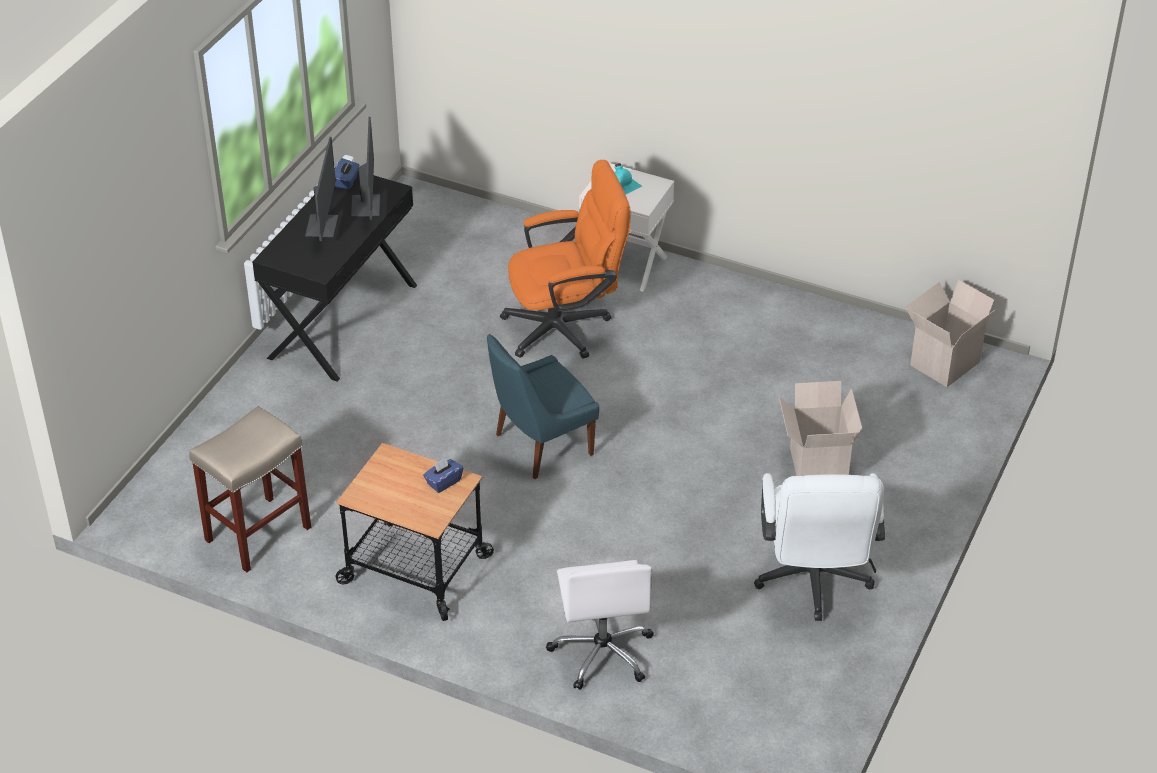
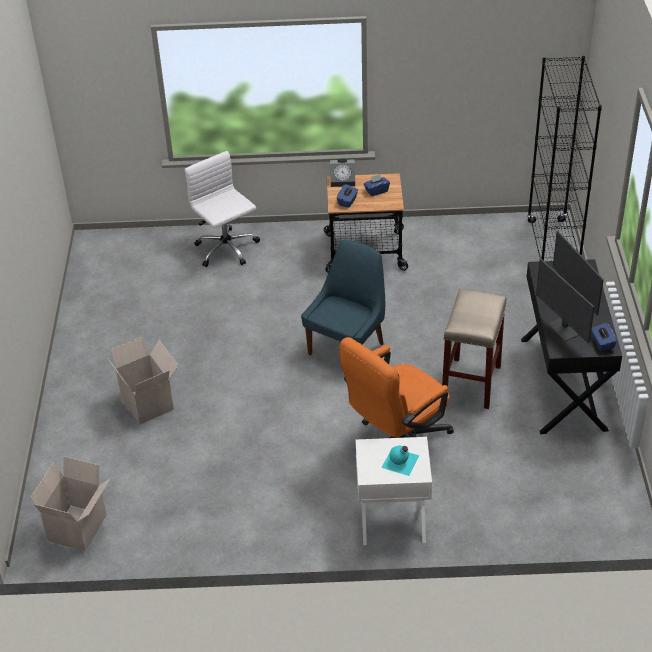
camera: 155 degrees right, 0 degrees up
beige stool [189,406,311,572] -> beige stool moved to [442,289,507,409]
white office chair [754,473,885,621] -> none
none -> alarm clock [330,159,355,187]
none -> blue tissue box [364,175,390,196]
none -> black bookcase [527,56,602,261]

